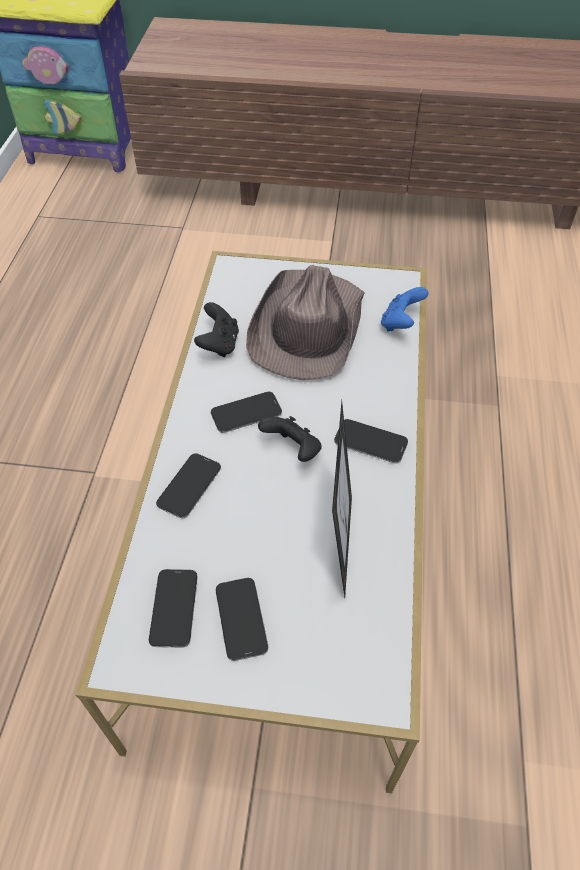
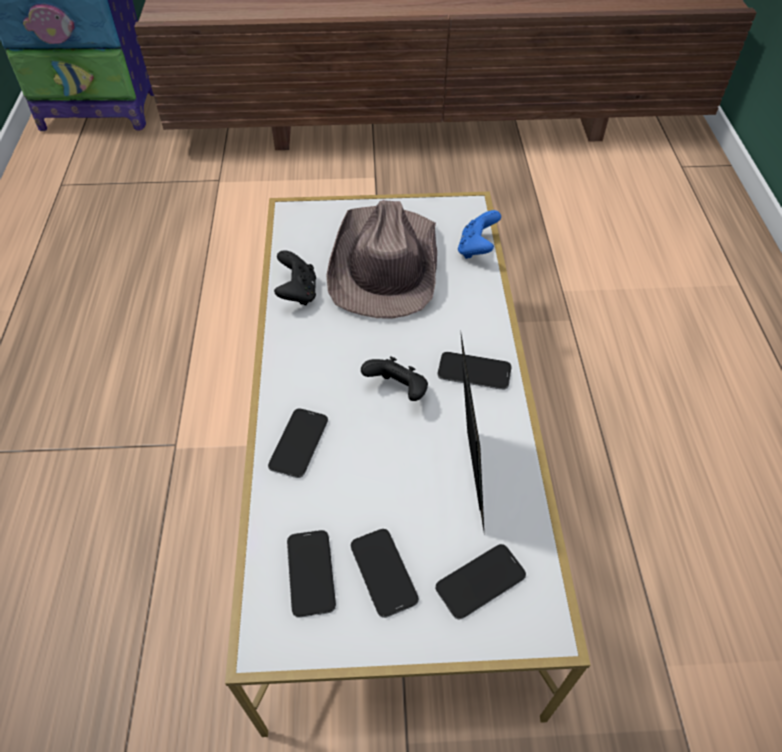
camera: 10 degrees left, 0 degrees up
phone [211,392,282,433] -> phone moved to [435,544,526,619]

